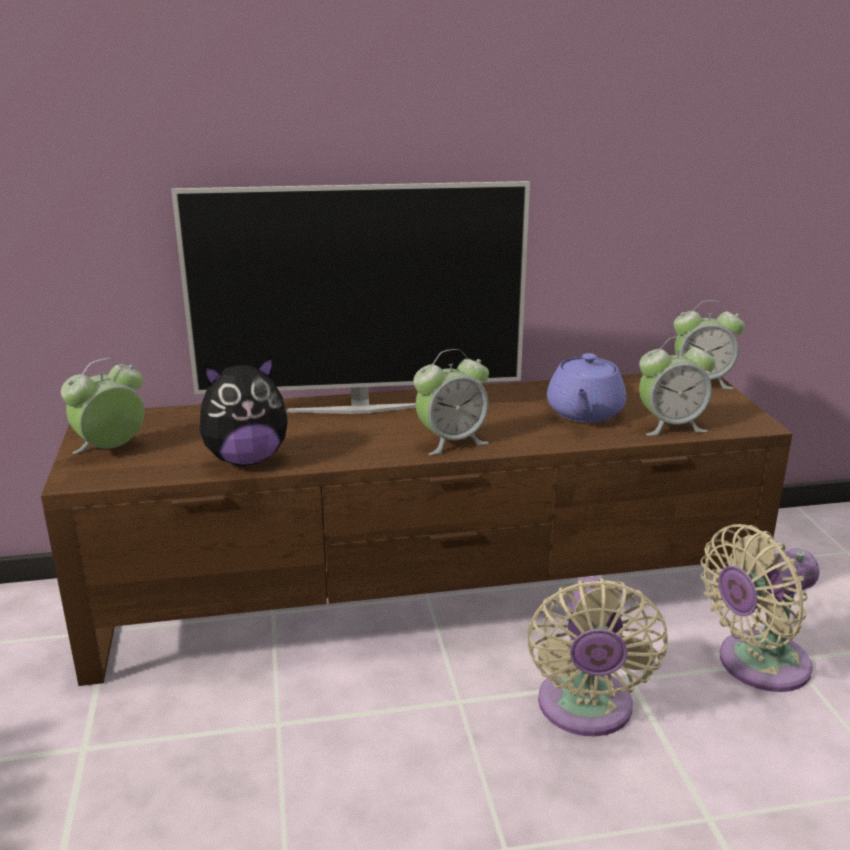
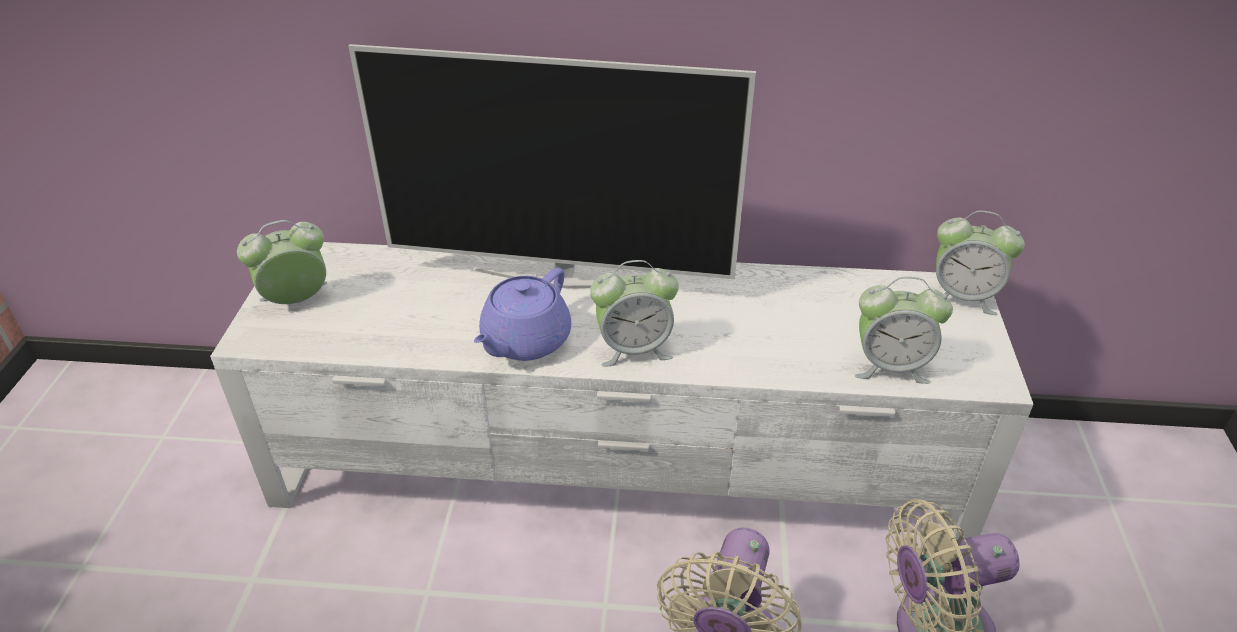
camera: 15 degrees right, 15 degrees up
brown tv stand [41,374,792,686] -> white tv stand [210,242,1034,540]
plush toy [200,356,288,466] -> none
purple teapot [547,353,626,423] -> purple teapot moved to [474,268,571,361]

